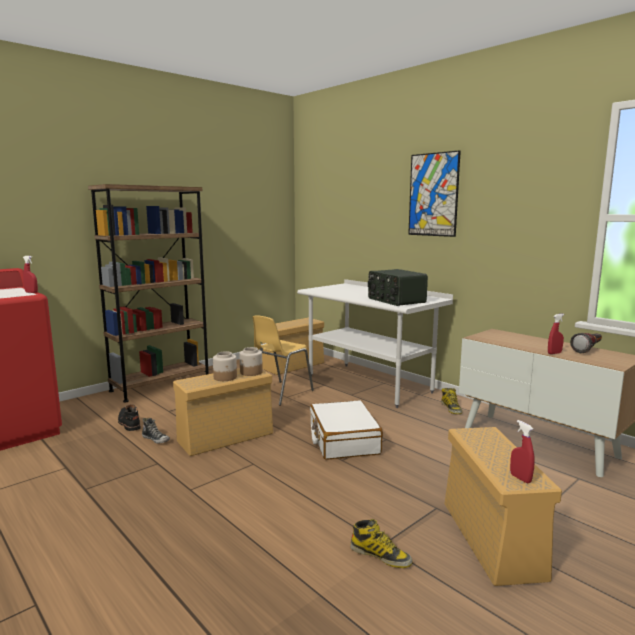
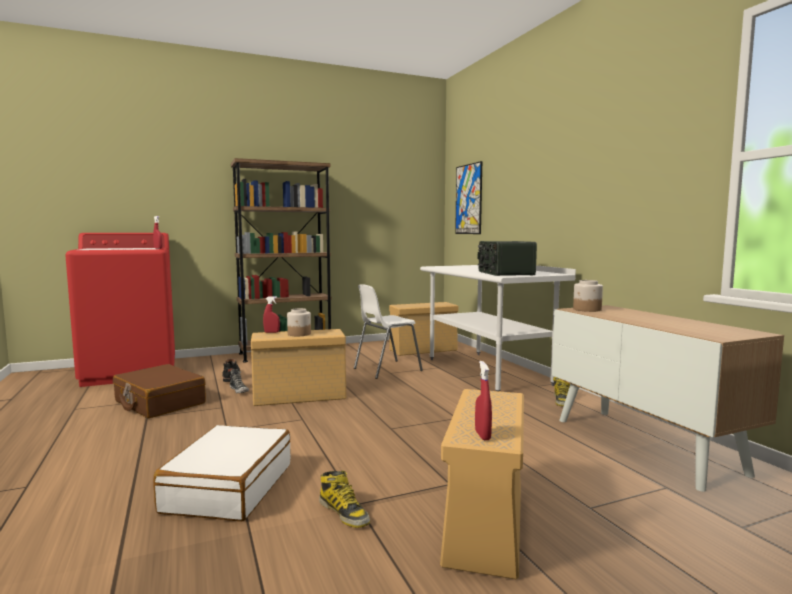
camera: 20 degrees right, 5 degrees down
jar [239,347,263,376] -> jar moved to [573,280,603,312]
yellow chair [252,315,314,406] -> white chair [354,284,423,379]
white suitcase [310,400,383,460] -> white suitcase moved to [153,425,291,521]
picture [408,150,461,237] -> picture moved to [455,161,482,234]
red spray bottle [548,314,564,354] -> red spray bottle moved to [263,296,280,333]
flashlight [570,333,602,353] -> none
none -> brown suitcase [113,364,206,418]

